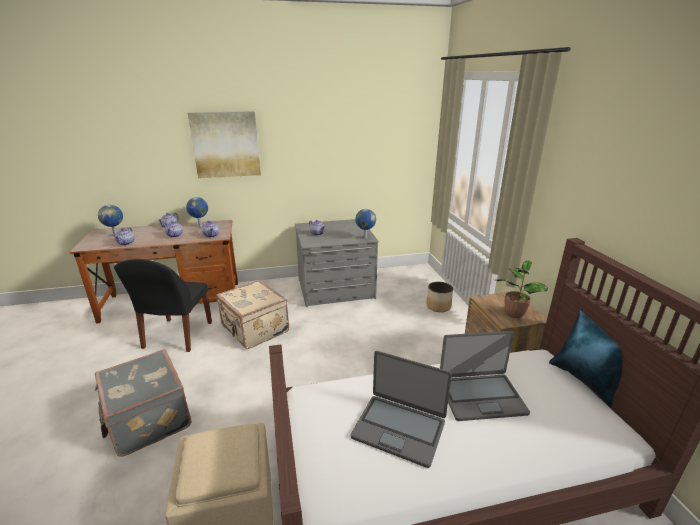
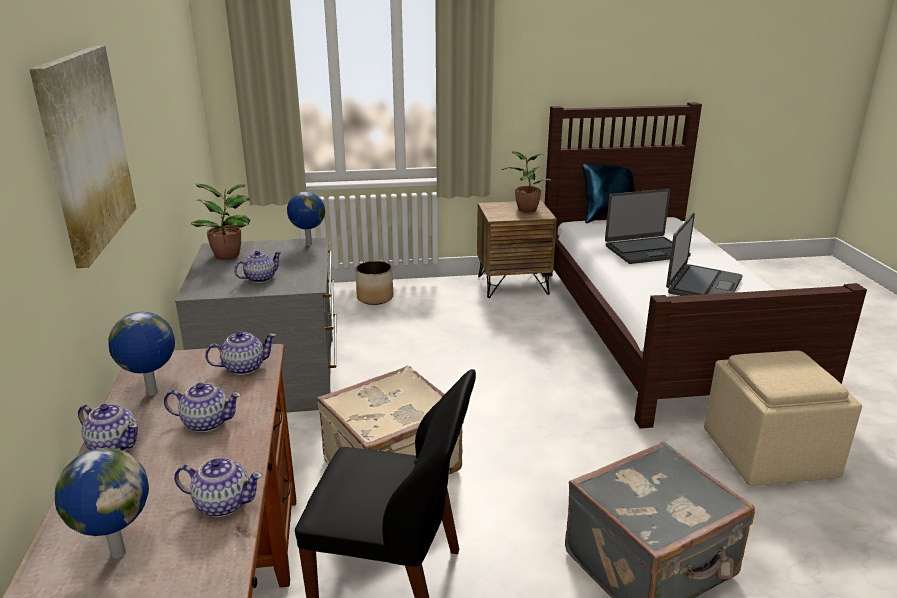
camera: 85 degrees left, 0 degrees up
laptop [440,331,530,421] -> laptop turned 75 degrees clockwise [605,189,691,264]
none -> potted plant [191,184,250,260]

